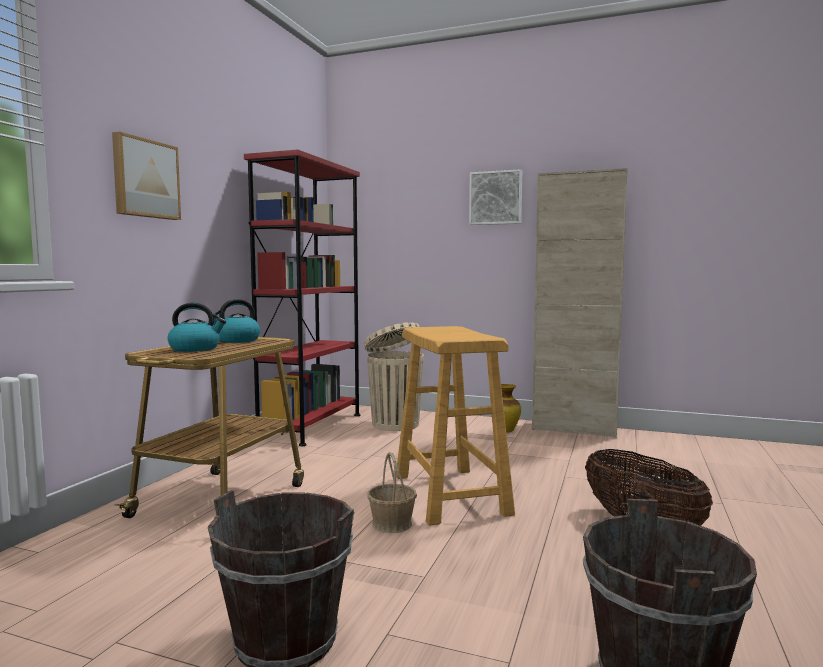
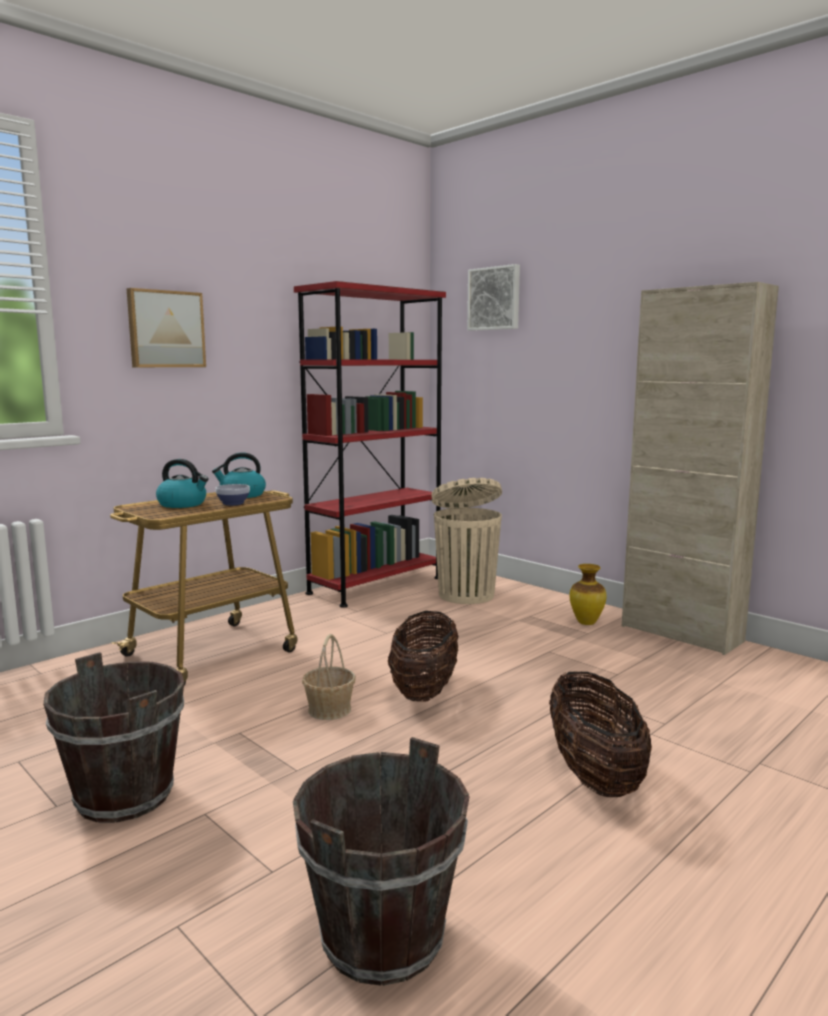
camera: 25 degrees right, 5 degrees up
beige stool [396,326,515,526] -> basket [388,611,458,702]
picture [469,169,522,225] -> picture moved to [467,264,520,331]
none -> bowl [215,484,250,506]

